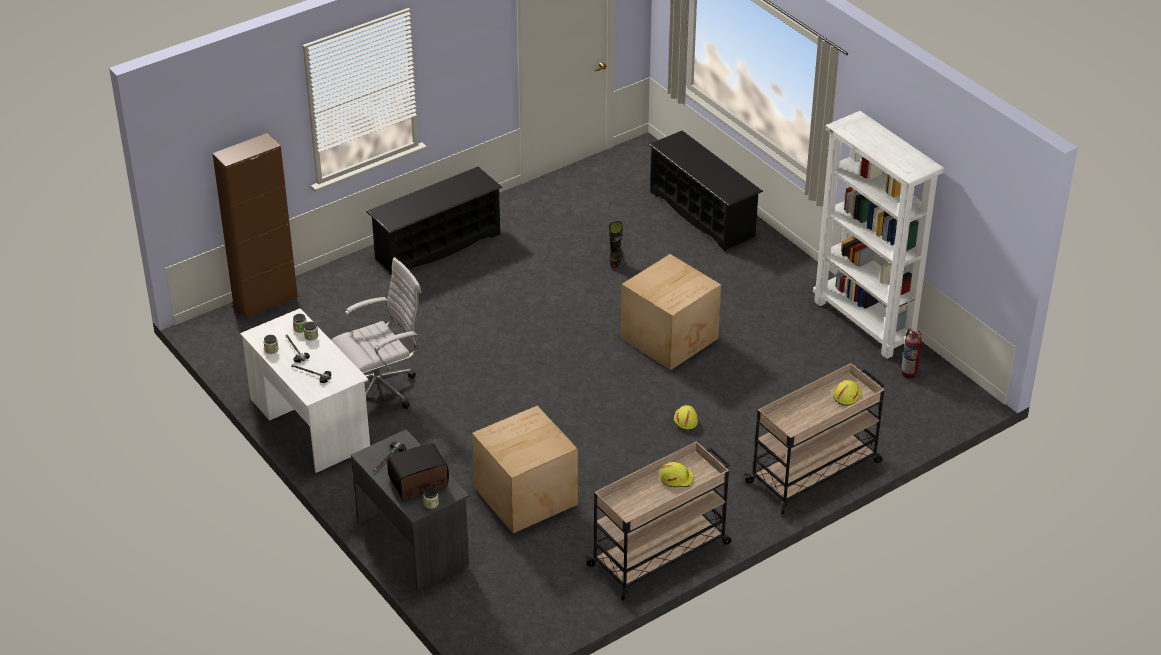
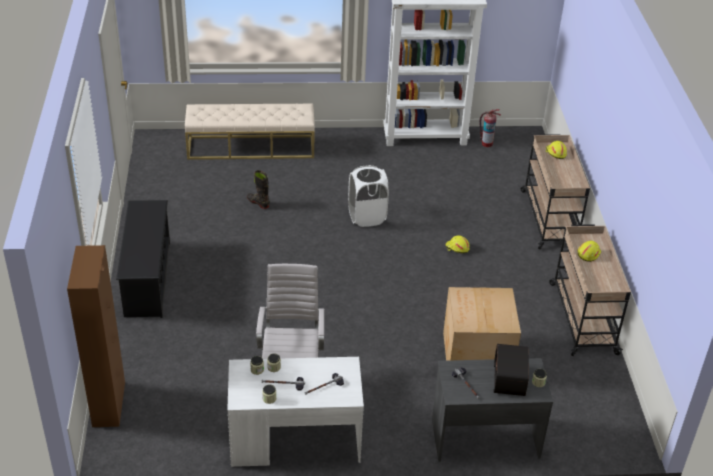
camera: 60 degrees left, 0 degrees up
cardboard box [621,254,721,370] -> white laundry basket [348,165,389,227]
black shoe rack [648,131,763,252] -> beige bench [185,104,315,160]

